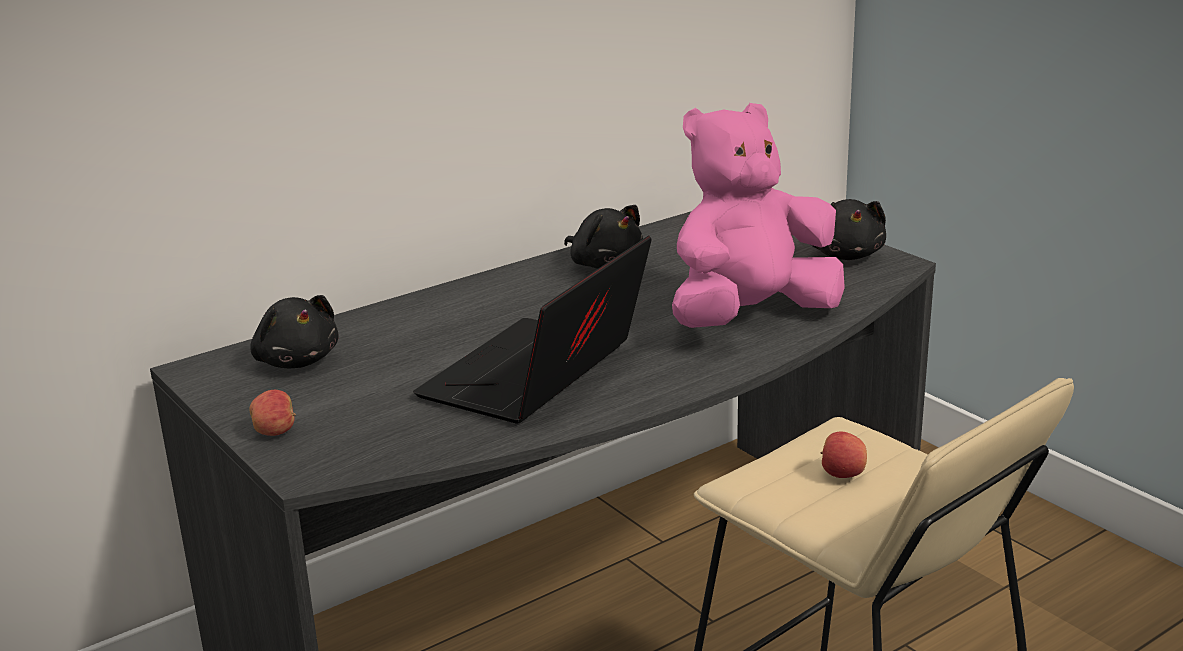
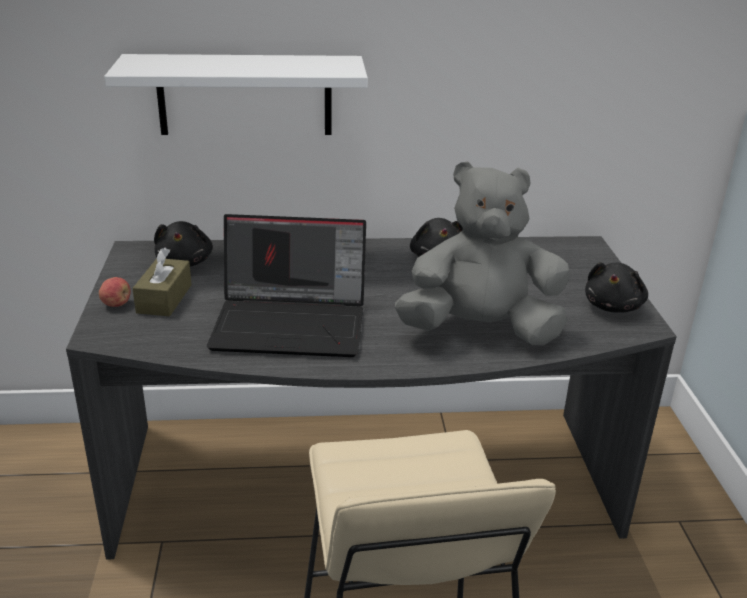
camera: 30 degrees right, 5 degrees up
laptop [413,235,652,424] -> laptop turned 150 degrees counterclockwise [207,214,366,357]
pink plush toy [672,103,845,328] -> grey plush toy [395,161,570,345]
apple [821,432,867,478] -> none
none -> white shelf [104,54,368,135]
none -> brown tissue box [132,248,192,316]

